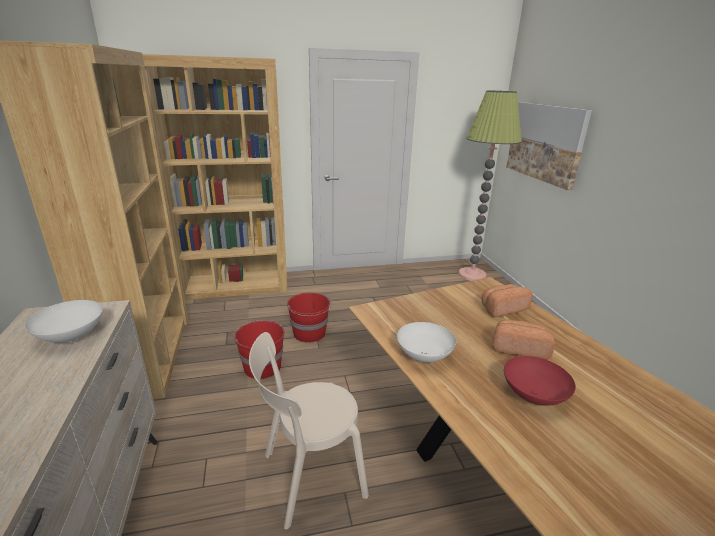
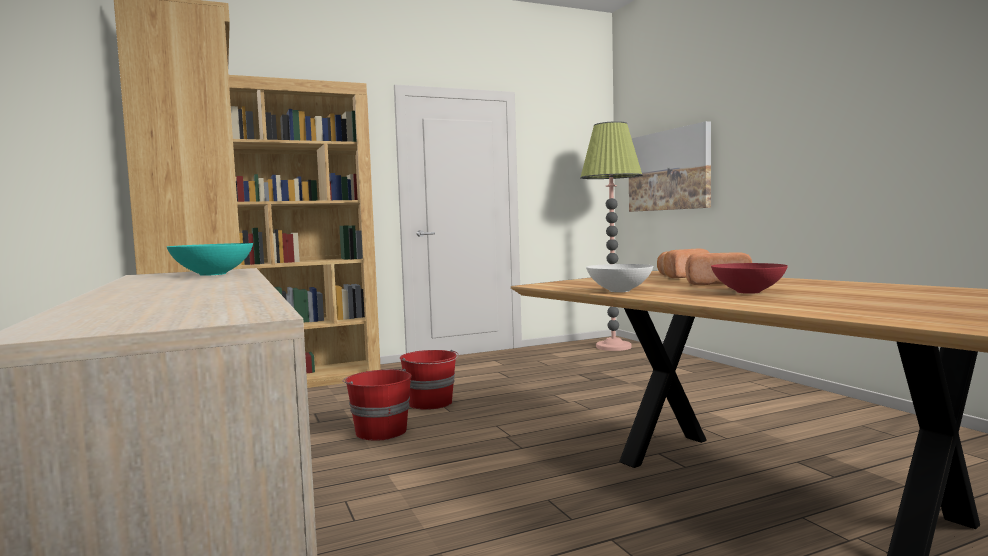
camera: 10 degrees left, 20 degrees down
white bowl [25,300,103,343] -> turquoise bowl [167,243,253,276]
beige chair [249,332,369,529] -> none

